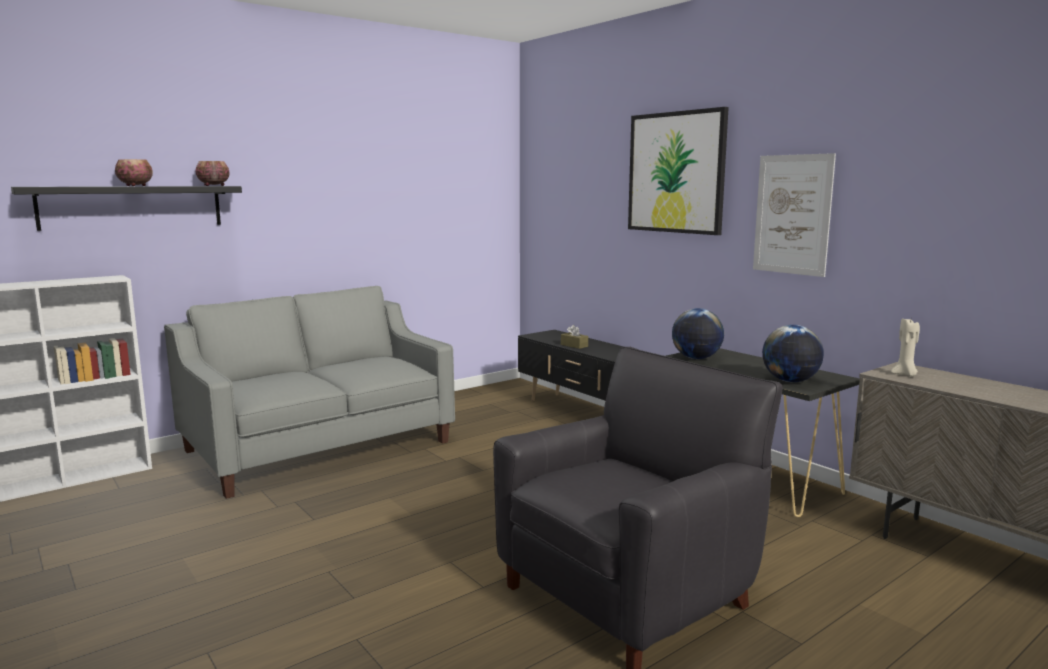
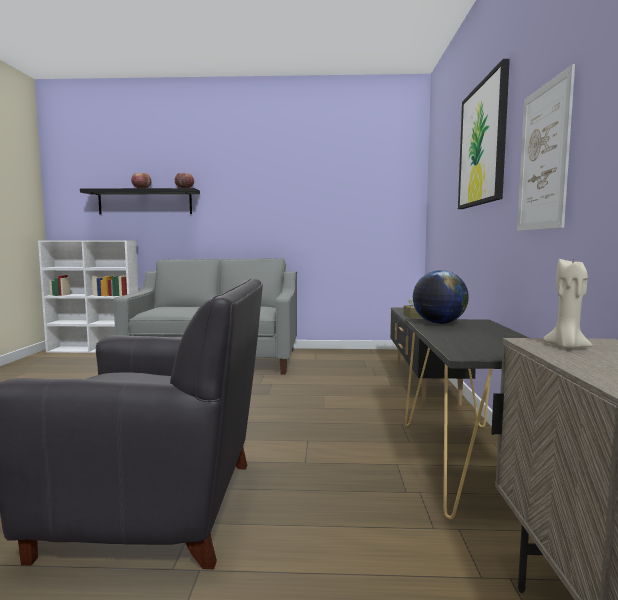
camera: 40 degrees right, 5 degrees down
globe [762,325,824,382] -> none

